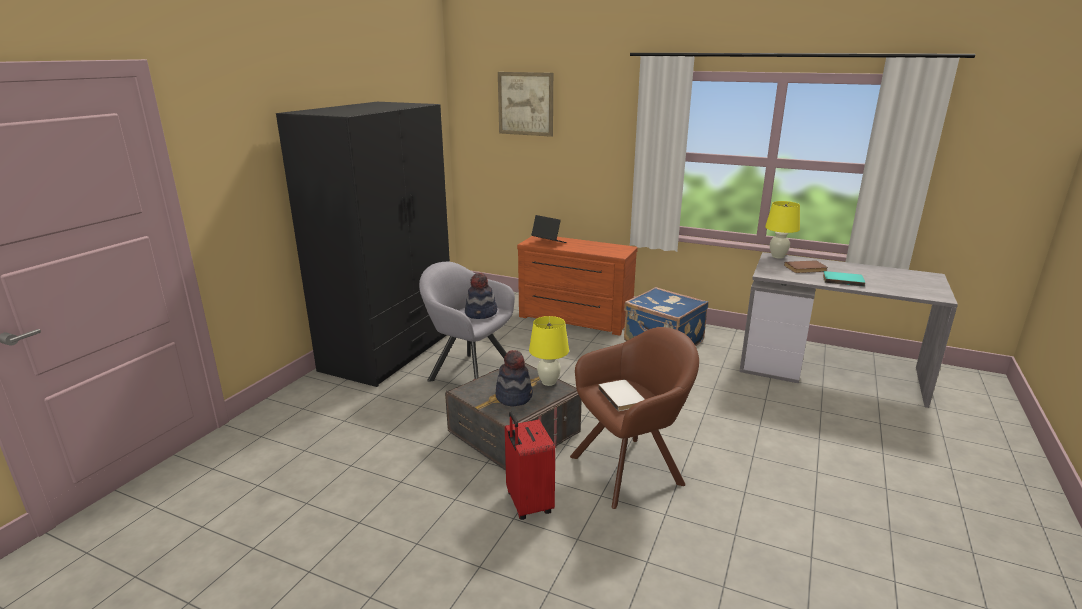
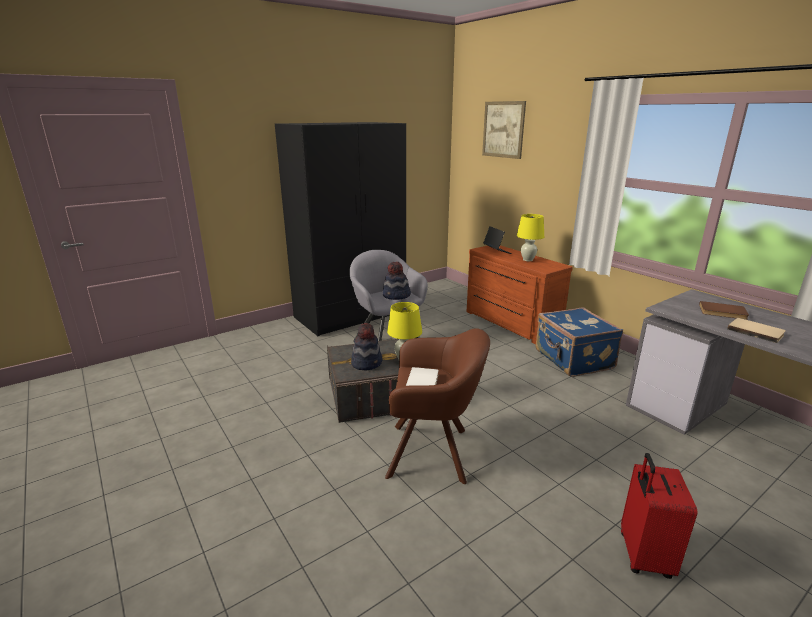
camera: 30 degrees right, 0 degrees up
red suitcase [505,412,555,520] -> red suitcase moved to [621,453,698,579]
yellow table lamp [765,201,800,259] -> yellow table lamp moved to [517,214,544,261]
turquoise book [823,271,865,287] -> beige book [727,318,786,343]

